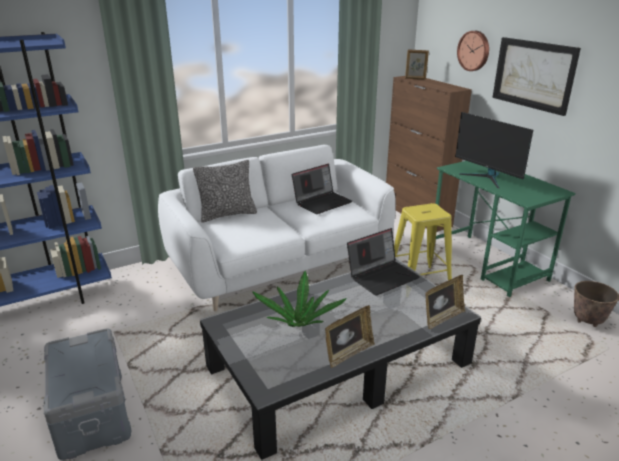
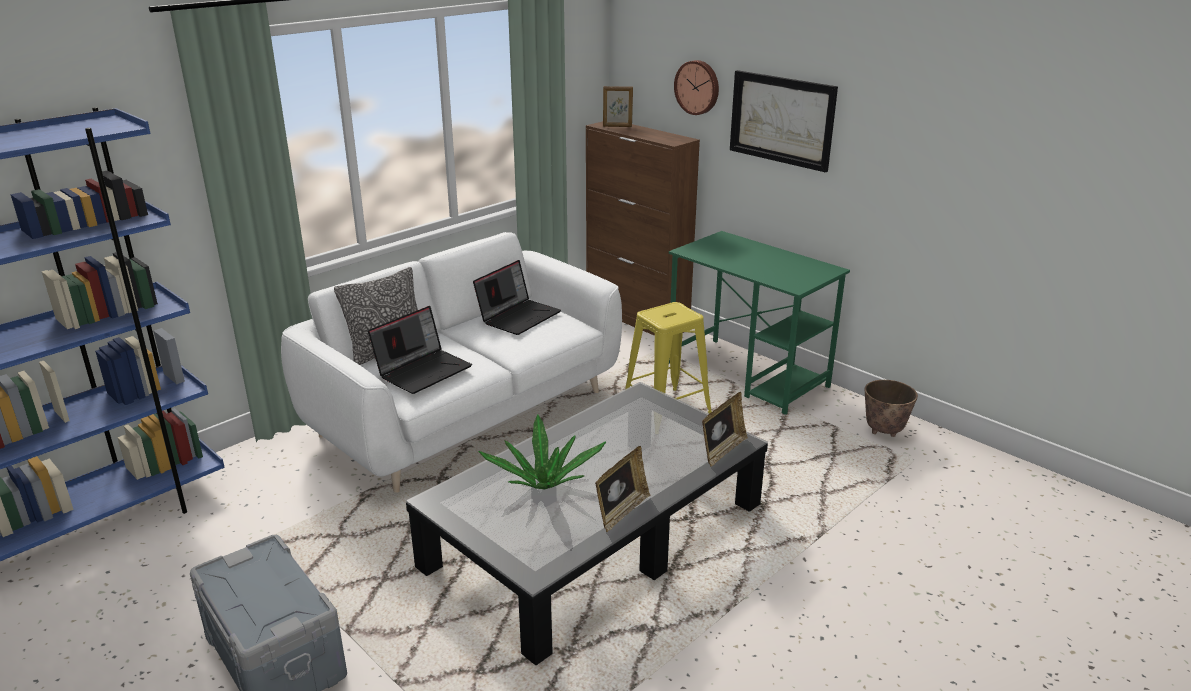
camera: 15 degrees left, 0 degrees up
laptop [347,228,420,296] -> laptop moved to [368,306,472,394]
monitor [455,112,533,188] -> none

